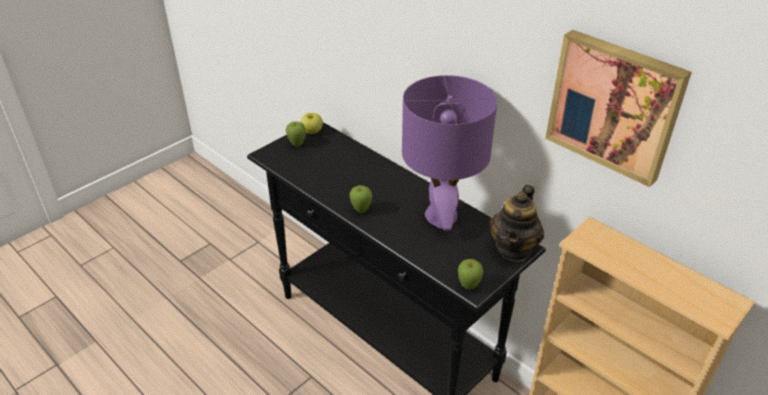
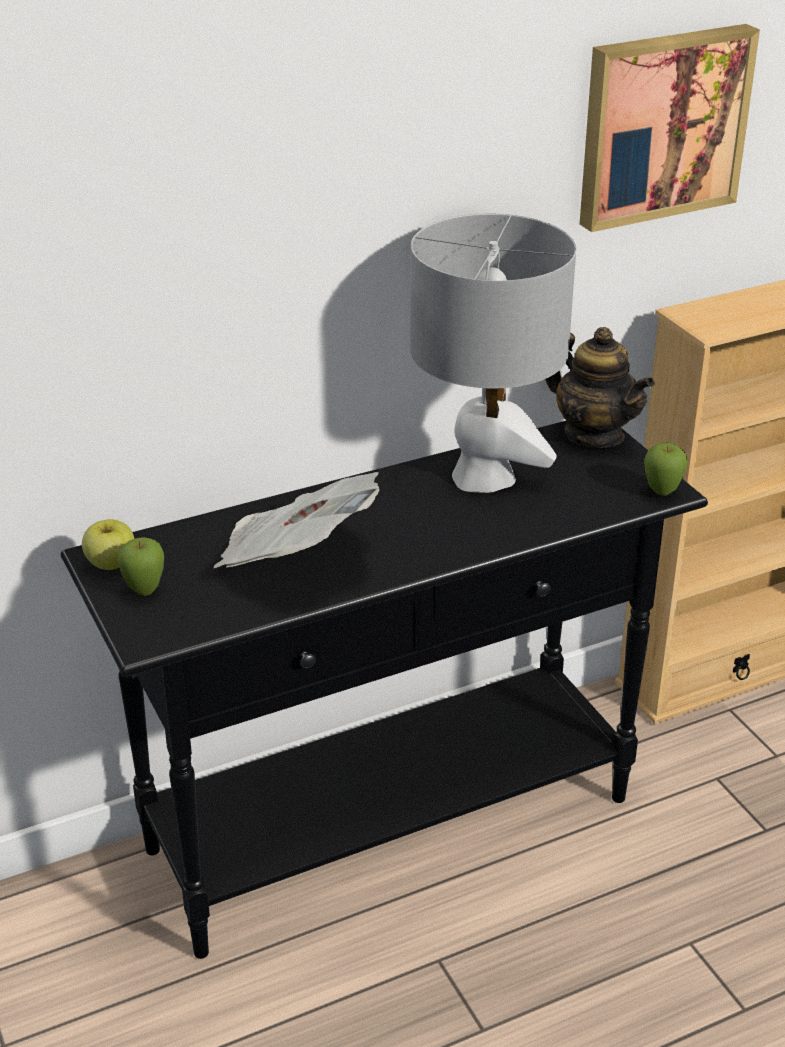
camera: 70 degrees left, 5 degrees down
apple [349,185,373,213] -> none
purple table lamp [402,75,497,231] -> grey table lamp [410,213,576,493]
none -> newspaper [214,472,379,568]

